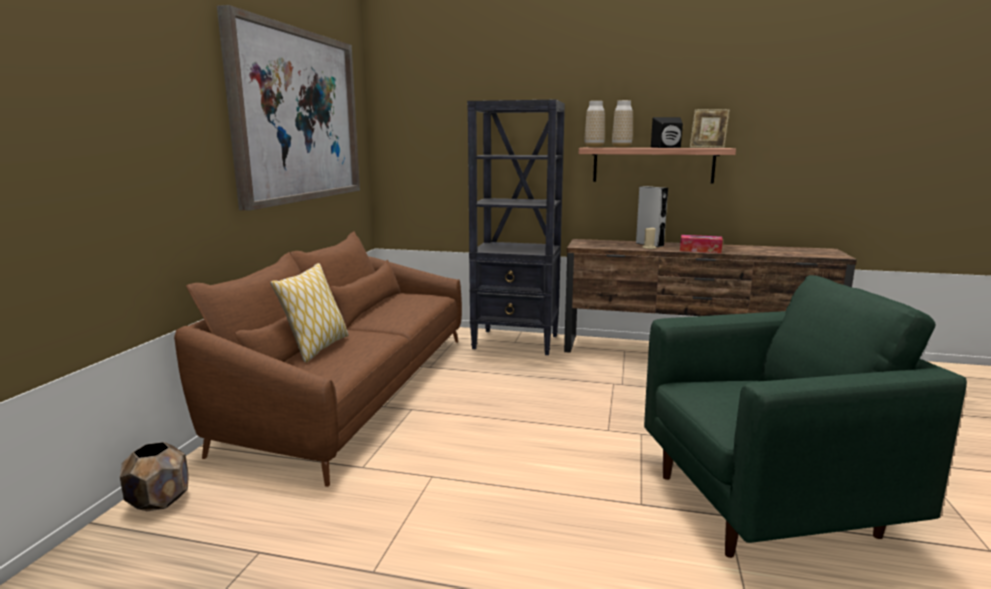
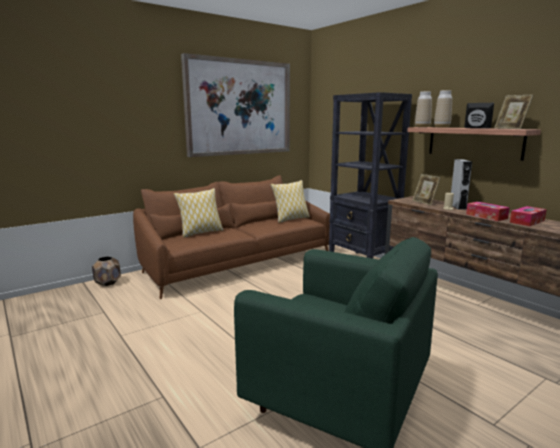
camera: 40 degrees right, 0 degrees up
none -> pillow [270,180,310,223]
none -> picture frame [412,174,441,205]
none -> tissue box [510,206,547,226]

